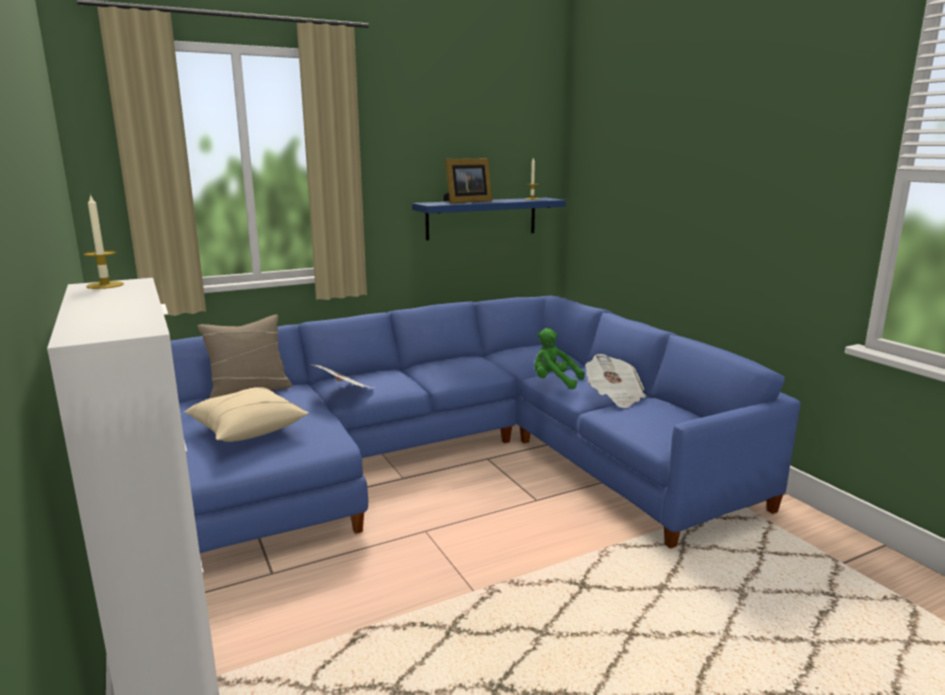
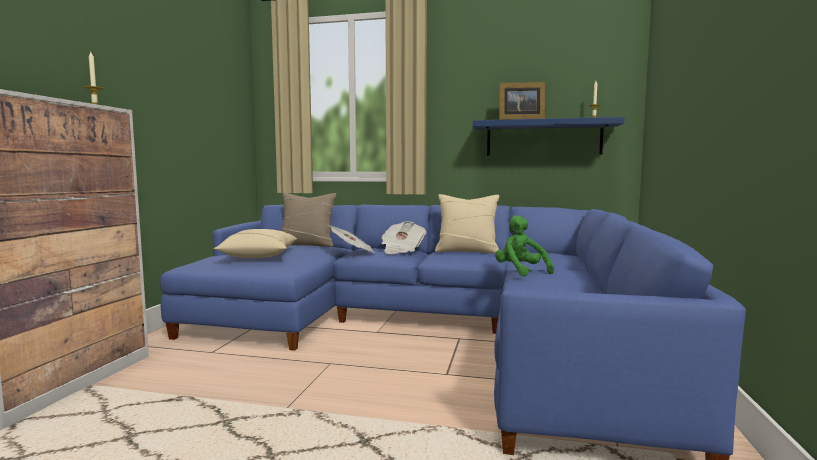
camera: 40 degrees right, 10 degrees down
newspaper [585,354,646,408] -> newspaper moved to [381,221,426,254]
none -> beige pillow [435,194,499,254]

